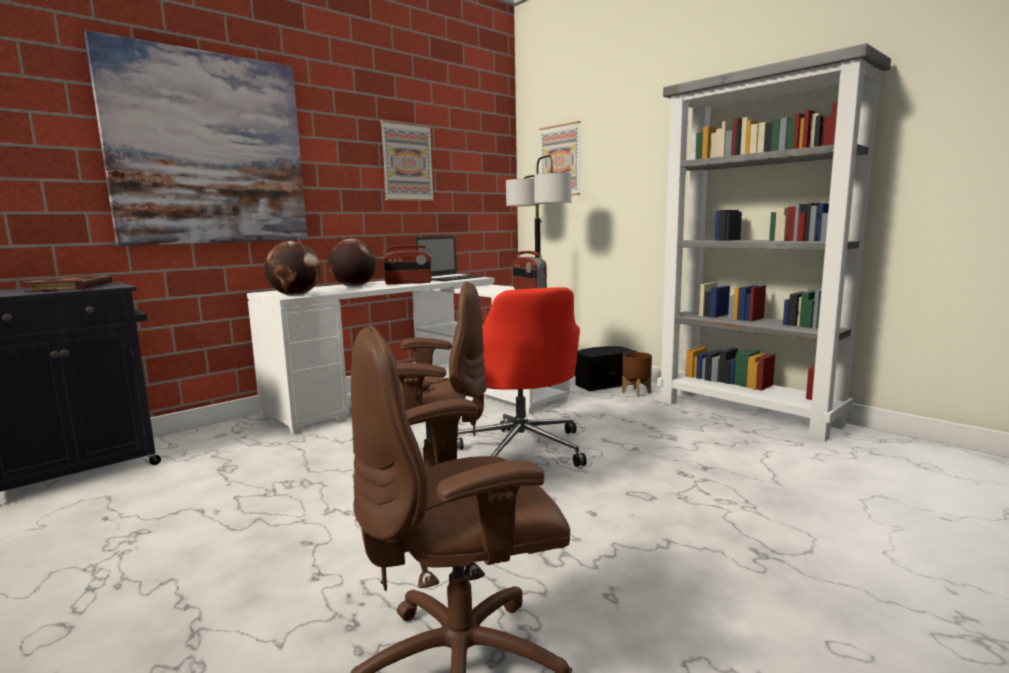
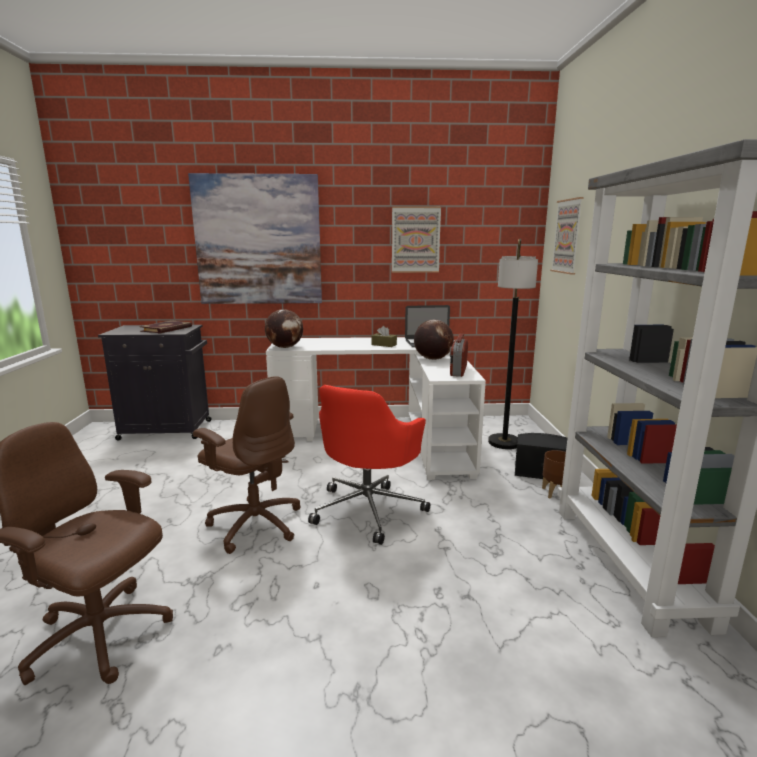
camera: 40 degrees right, 5 degrees up
globe [328,239,377,287] -> globe moved to [414,320,454,360]
radio [382,245,432,284] -> brown tissue box [371,326,397,347]

